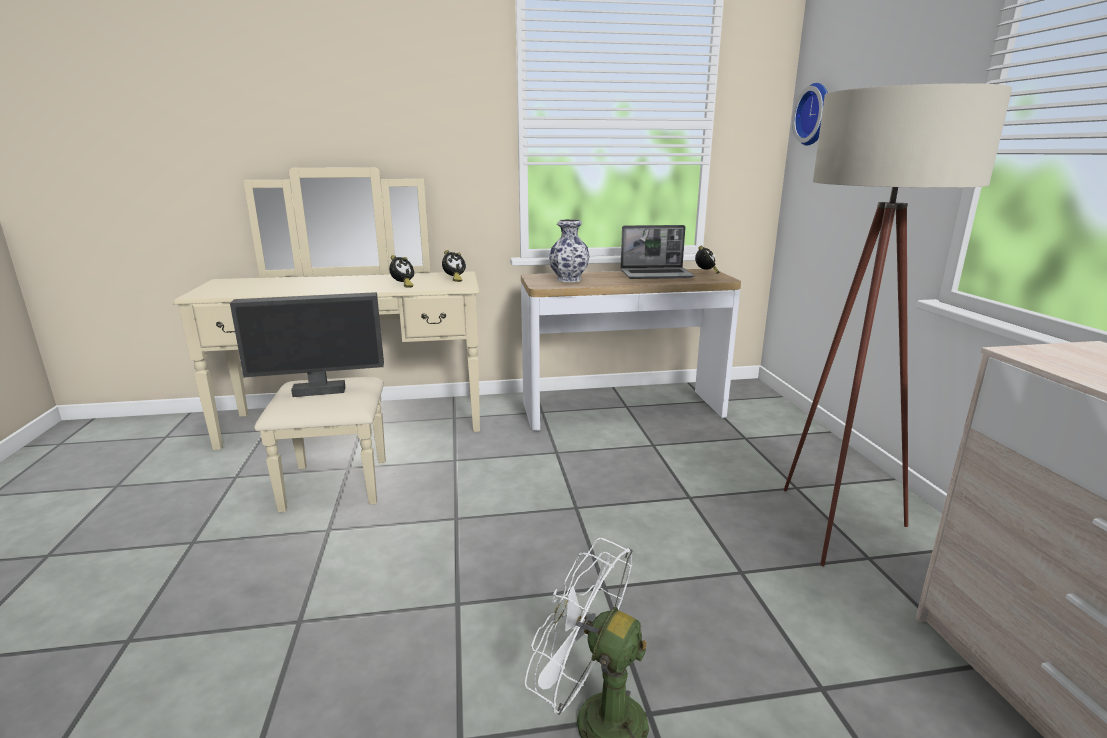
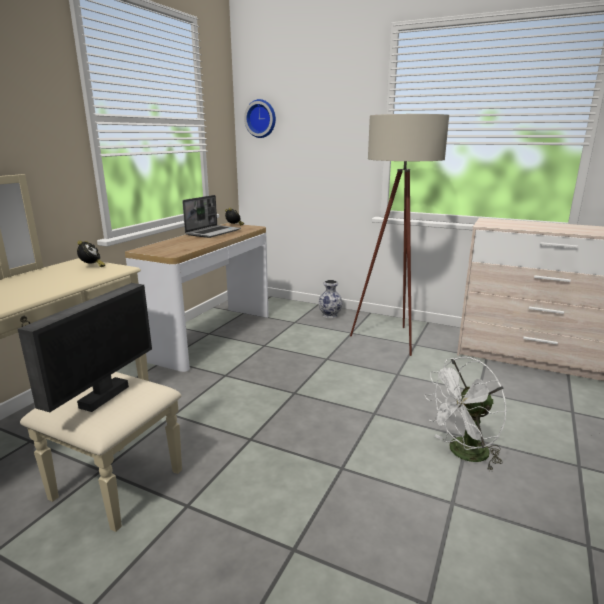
camera: 55 degrees left, 0 degrees up
alarm clock [389,255,414,288] -> none
vase [549,219,590,282] -> vase moved to [319,280,342,318]

